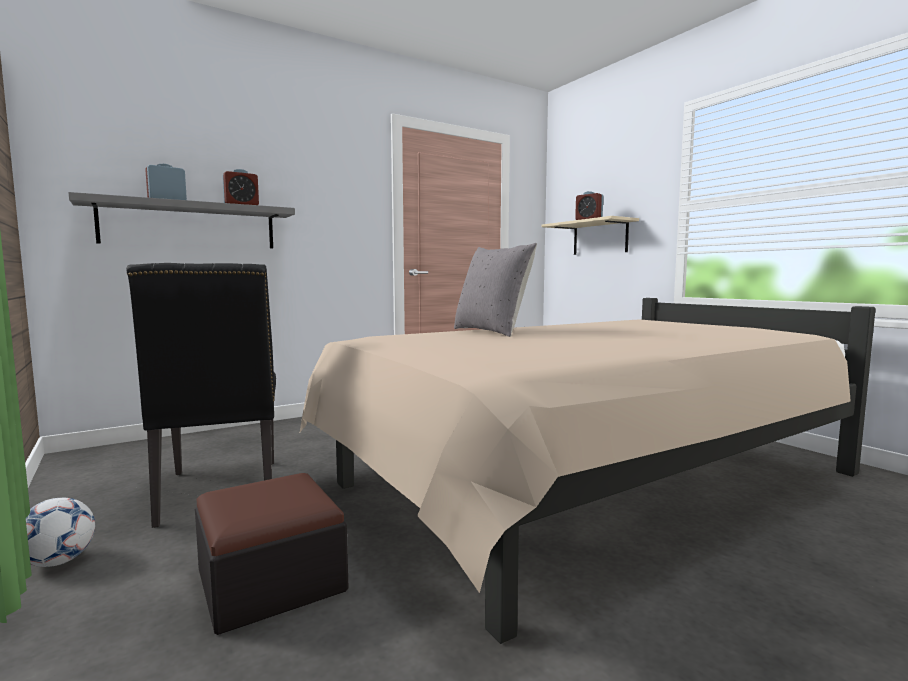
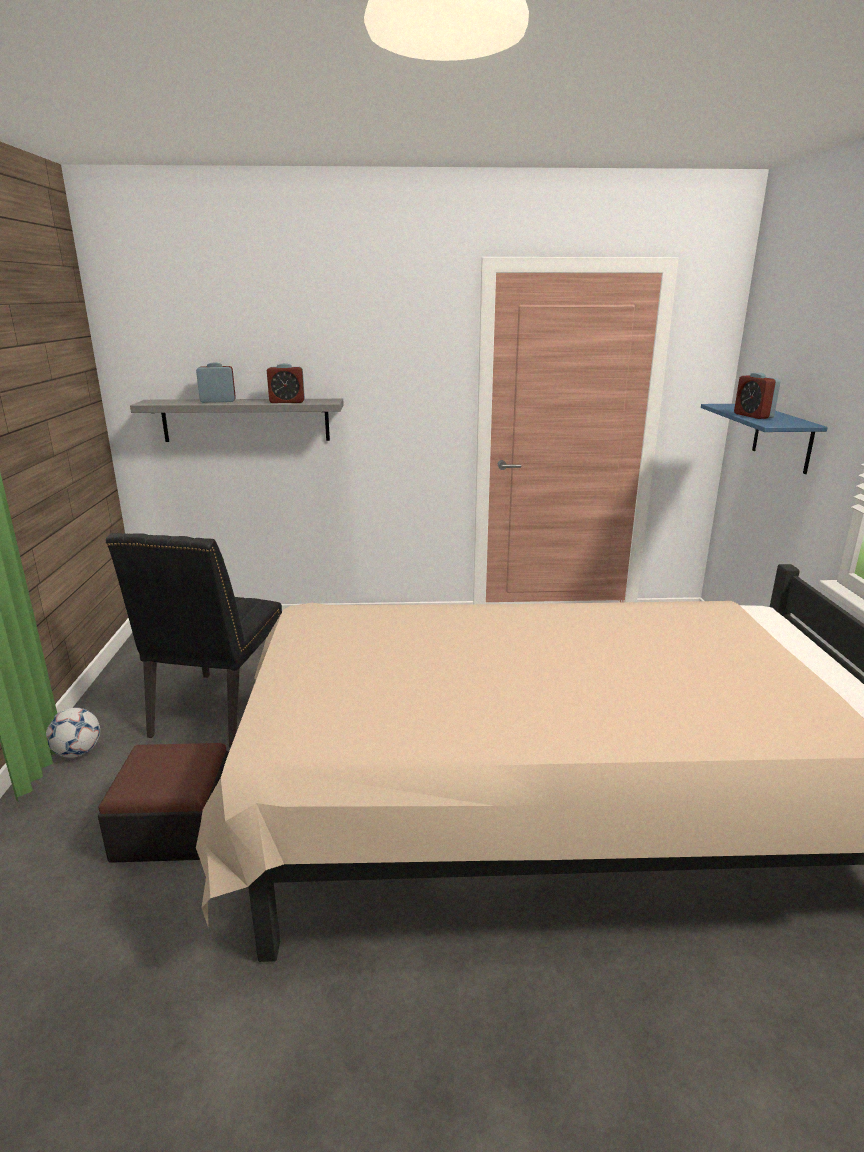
camera: 30 degrees right, 15 degrees up
grey pillow [454,243,537,337] -> none
beige shelf [542,216,639,255] -> blue shelf [701,404,828,474]

